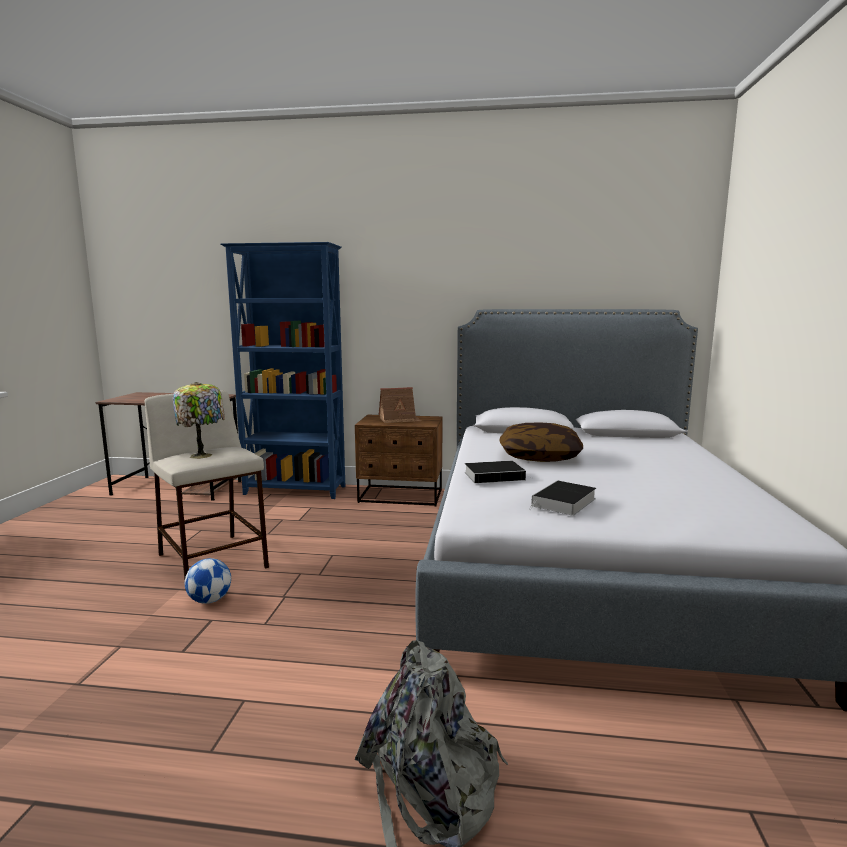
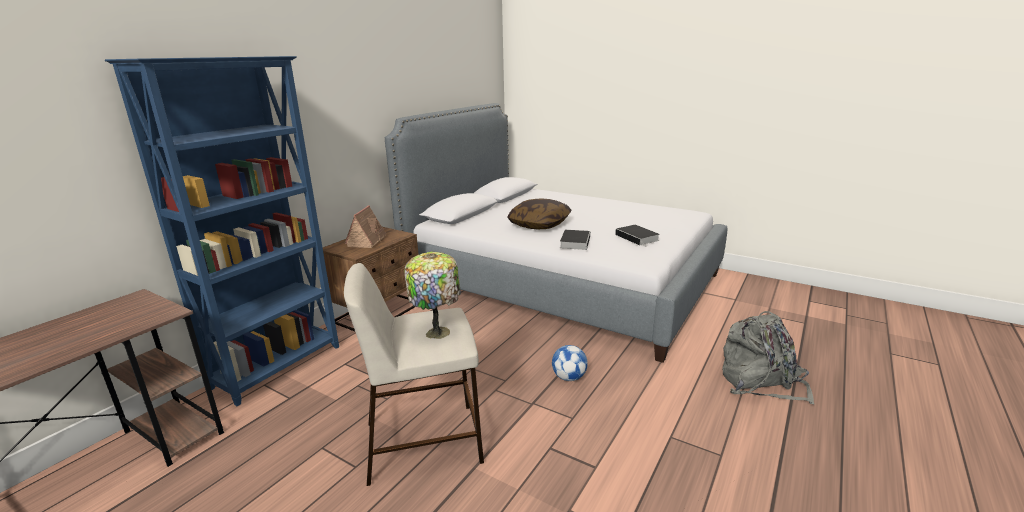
camera: 65 degrees left, 10 degrees up
football [185,558,231,604] -> football moved to [552,345,588,381]

